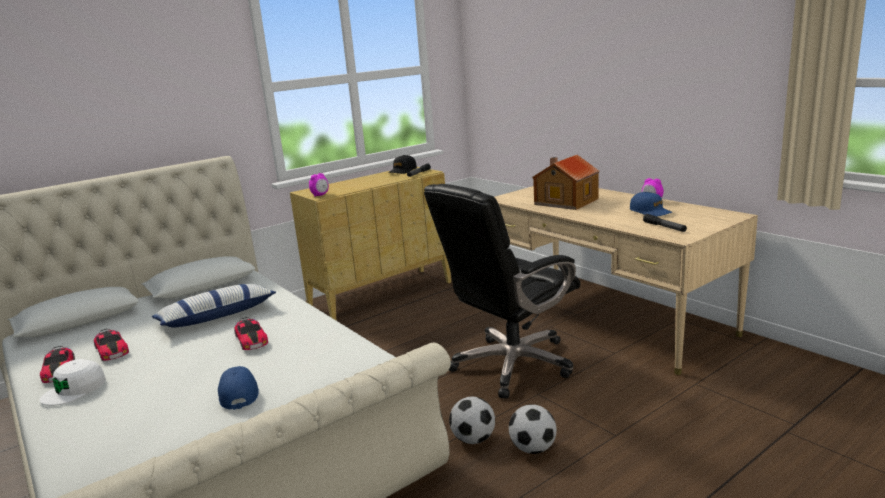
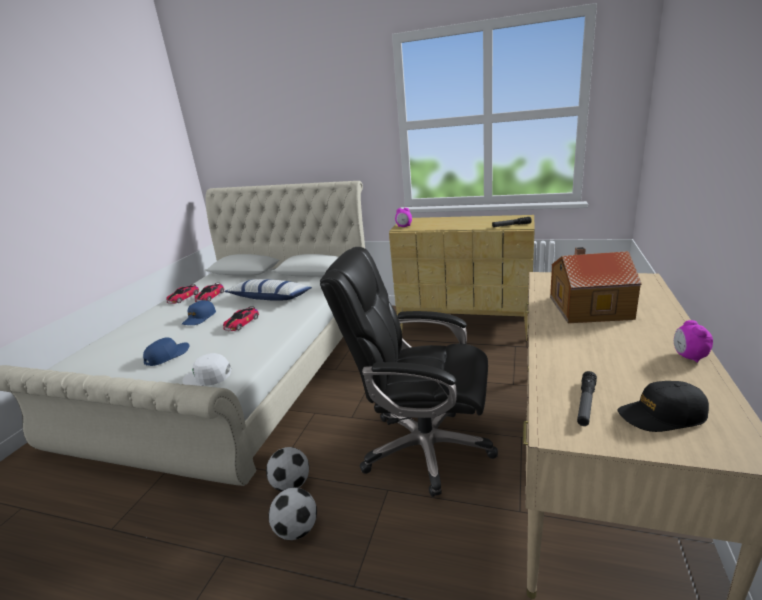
camera: 55 degrees right, 5 degrees up
white cap [40,359,106,406] -> white cap moved to [182,353,231,386]
black cap [388,155,417,174] -> black cap moved to [618,381,709,432]
blue cap [630,192,672,217] -> blue cap moved to [182,300,216,325]

